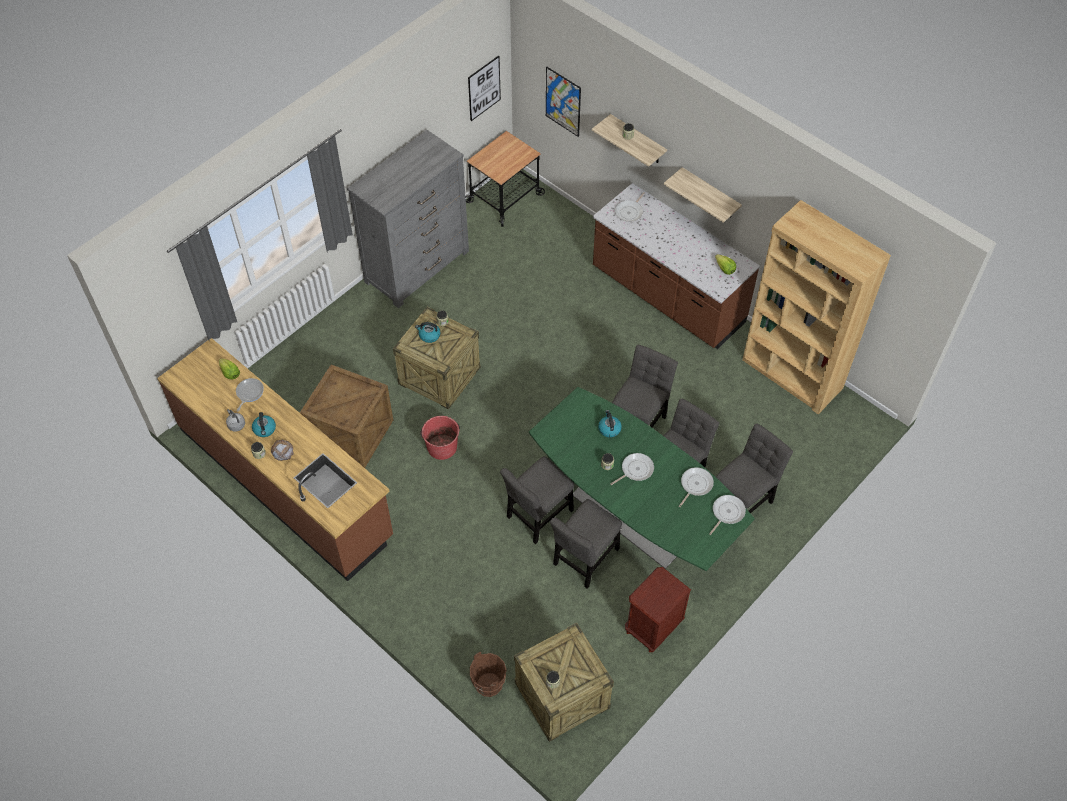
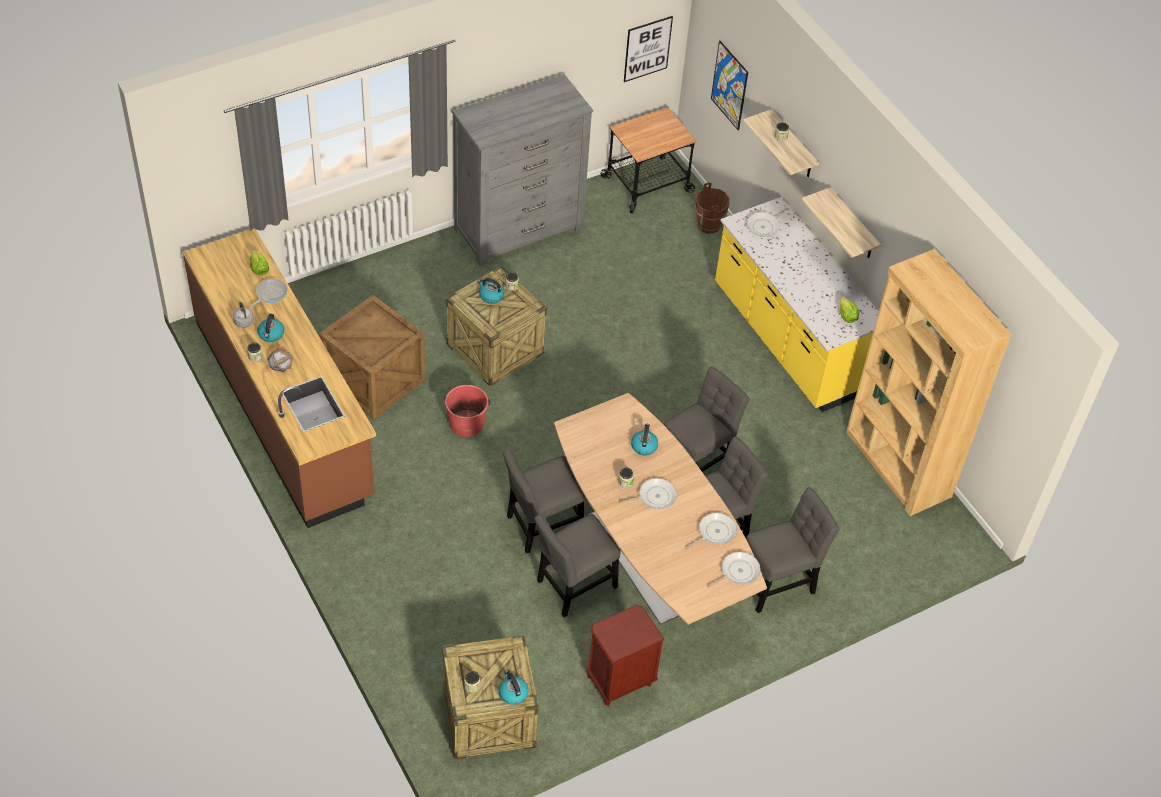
camera: 15 degrees right, 5 degrees down
brown bucket [470,652,507,697] -> brown bucket moved to [695,182,730,234]
green dining table [529,387,755,571] -> brown dining table [554,393,767,625]
brown counter [593,183,760,349] -> yellow counter [715,197,879,412]
none -> kettle [499,670,529,705]

